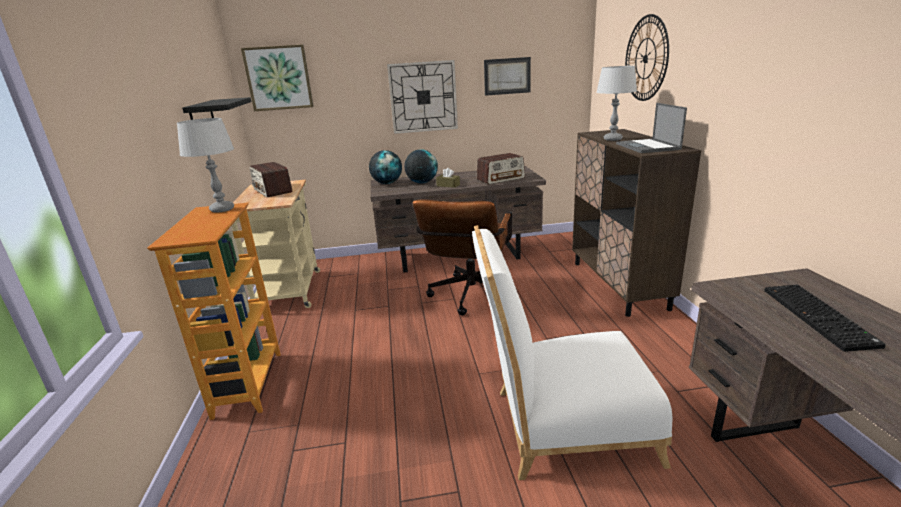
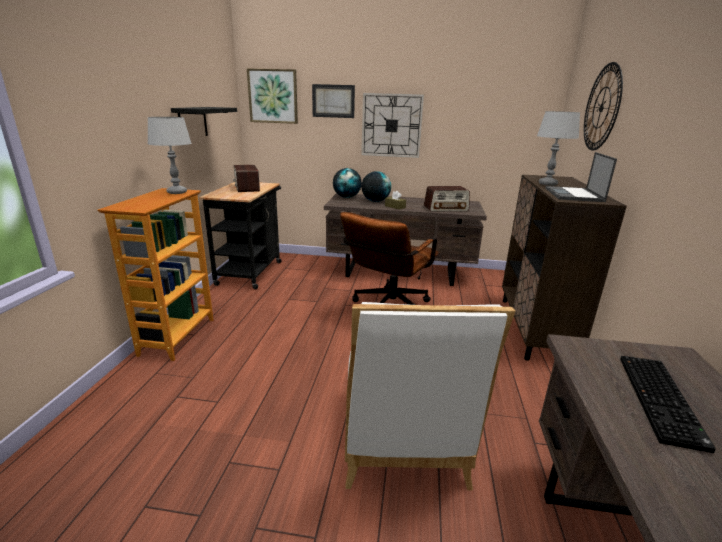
camera: 15 degrees right, 0 degrees up
beige cart [232,180,320,308] -> black cart [199,182,282,289]
white chair [472,225,673,480] -> white chair turned 105 degrees counterclockwise [345,302,515,491]
picture [484,57,531,96] -> picture moved to [312,84,355,118]

